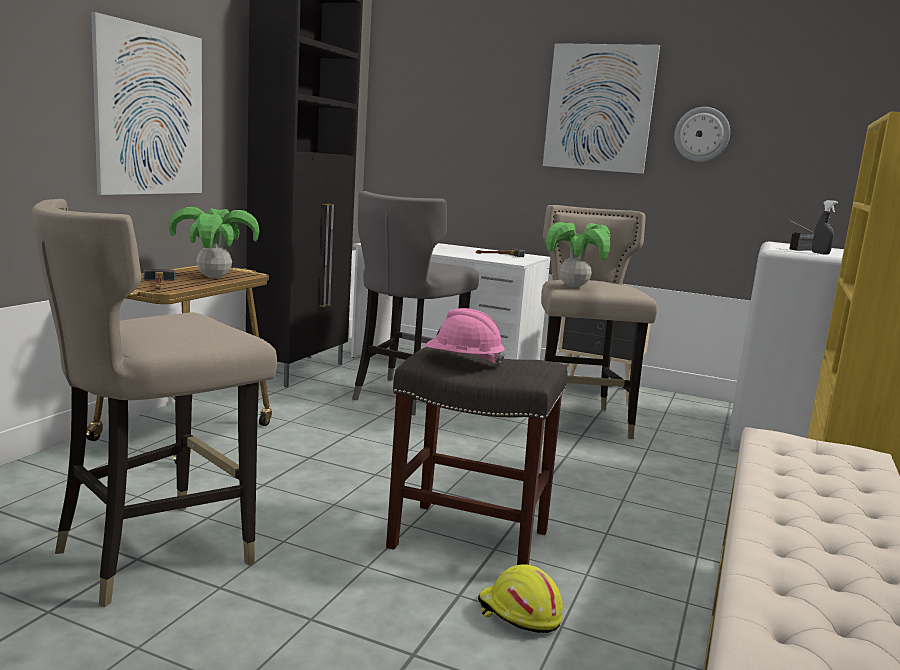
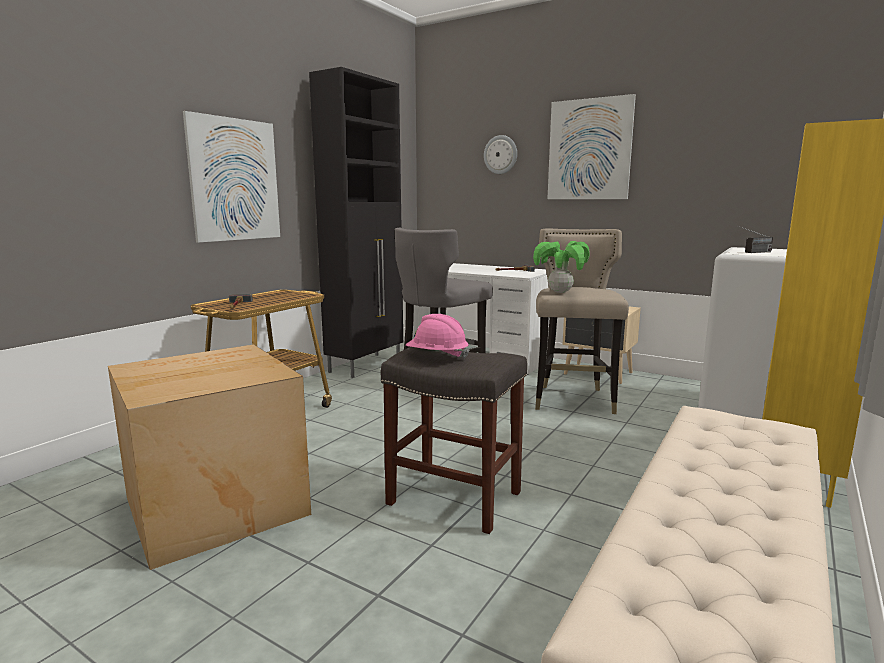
camera: 10 degrees right, 0 degrees up
beige stool [32,199,277,607] -> cardboard box [108,345,311,570]
potted plant [169,207,259,278] -> none
yellow hard hat [478,564,563,633] -> none
wall clock [674,107,730,162] -> wall clock moved to [484,135,517,174]
grey spray bottle [812,200,838,254] -> none

